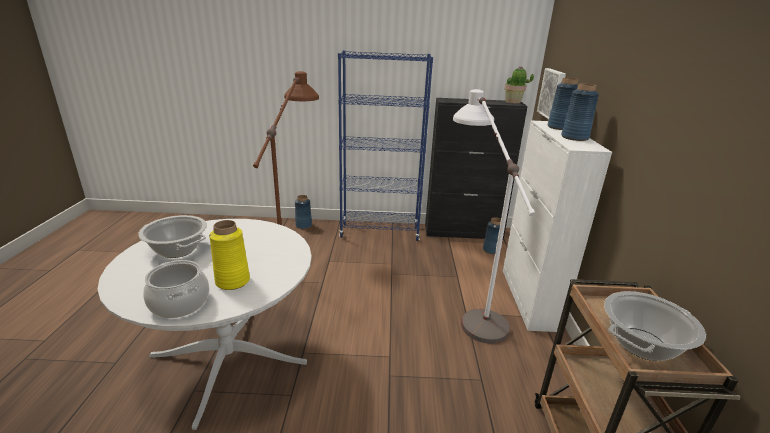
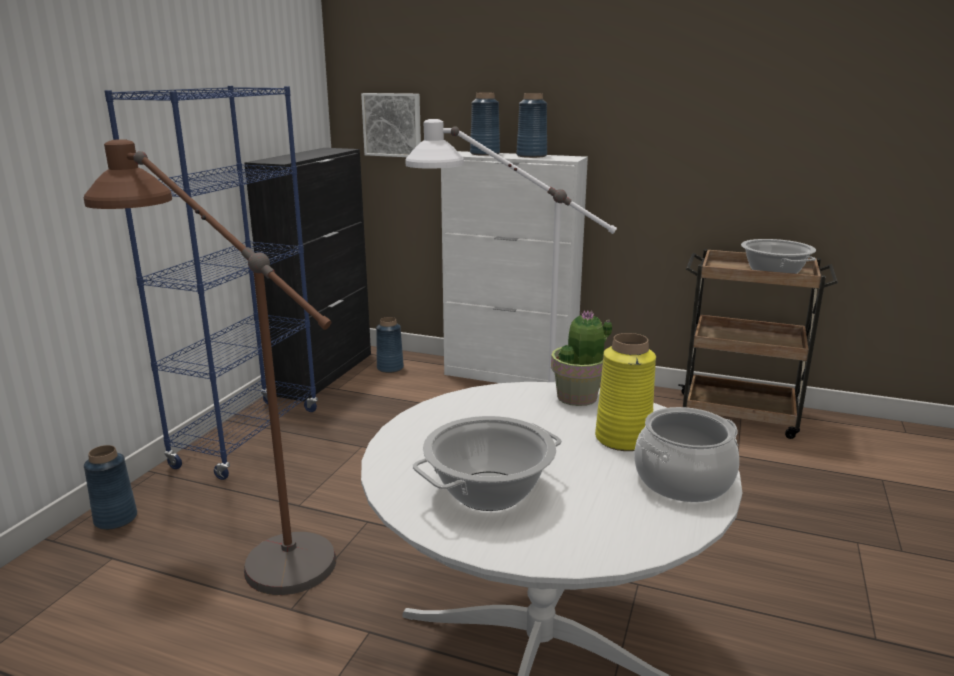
camera: 70 degrees left, 5 degrees down
potted plant [504,66,534,104] -> potted plant moved to [551,310,612,406]

